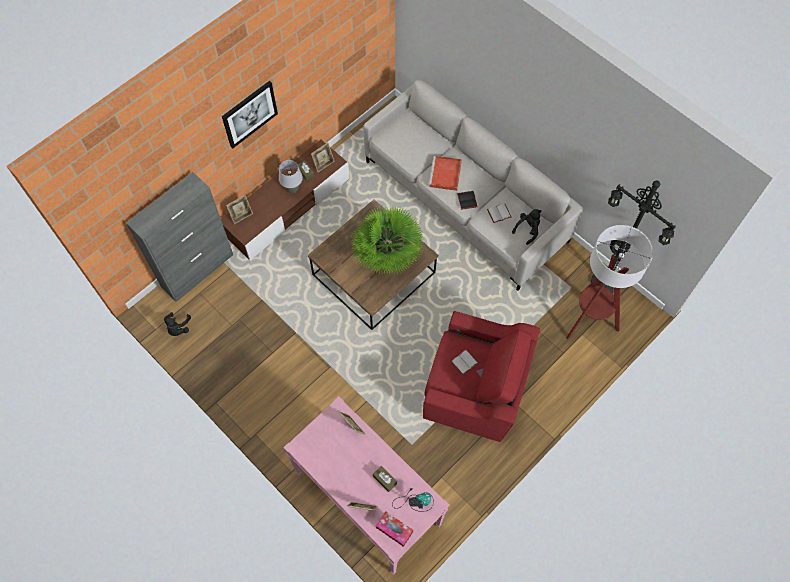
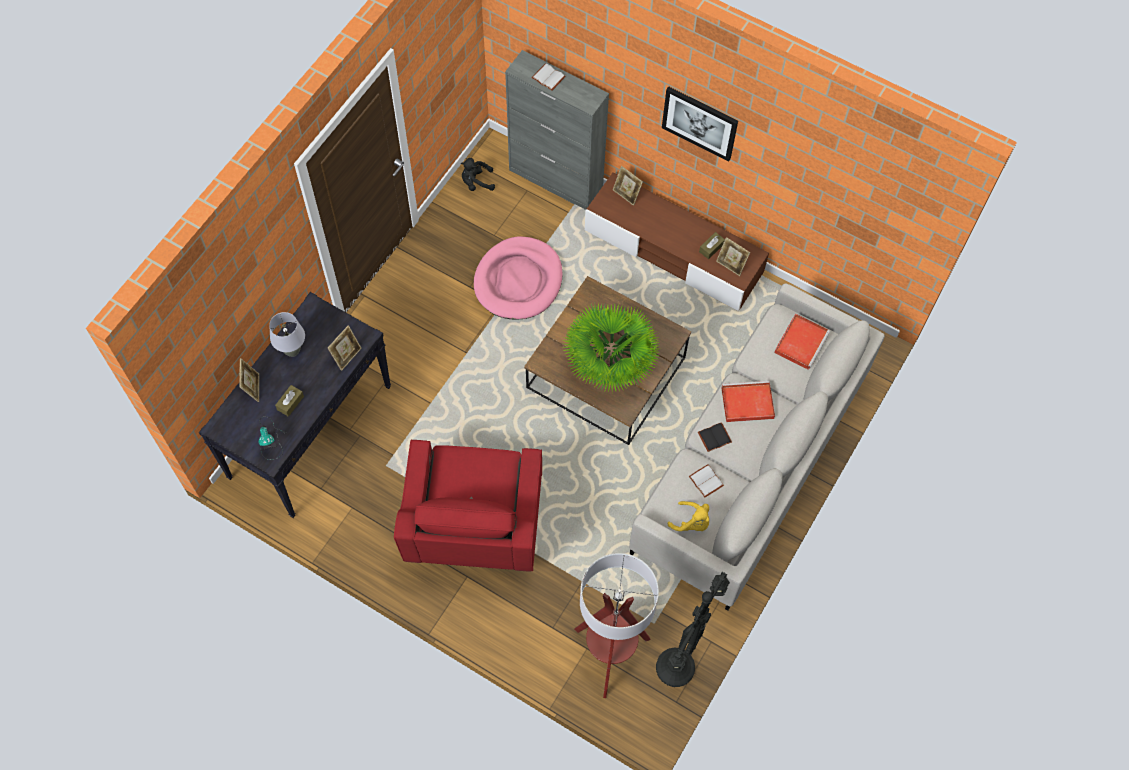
camera: 75 degrees right, 0 degrees up
grey table lamp [279,160,303,193] -> grey table lamp moved to [269,312,305,357]
pink console table [283,396,450,575] -> black console table [199,292,391,518]
tissue box [376,511,413,547] -> none
white book [451,349,479,375] -> white book moved to [532,63,566,91]
black plush toy [512,209,541,245] -> yellow plush toy [668,501,709,531]
none -> pink dog bed [474,236,563,320]
none -> red tray [774,314,831,370]

